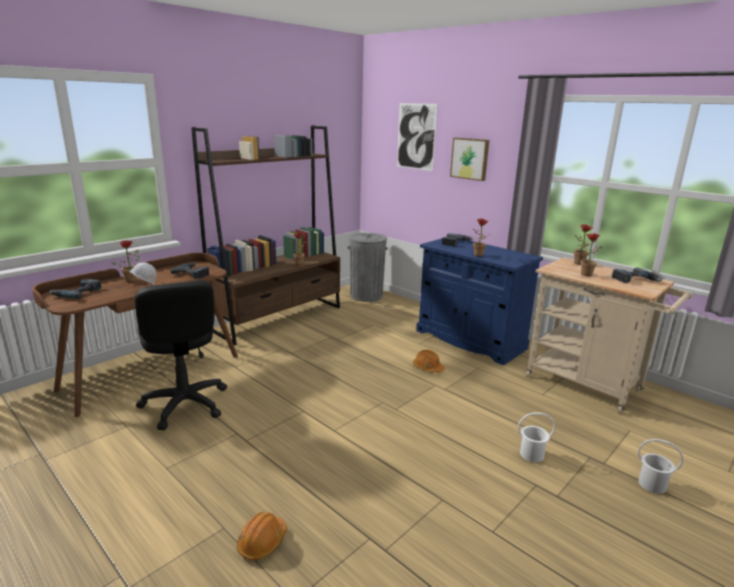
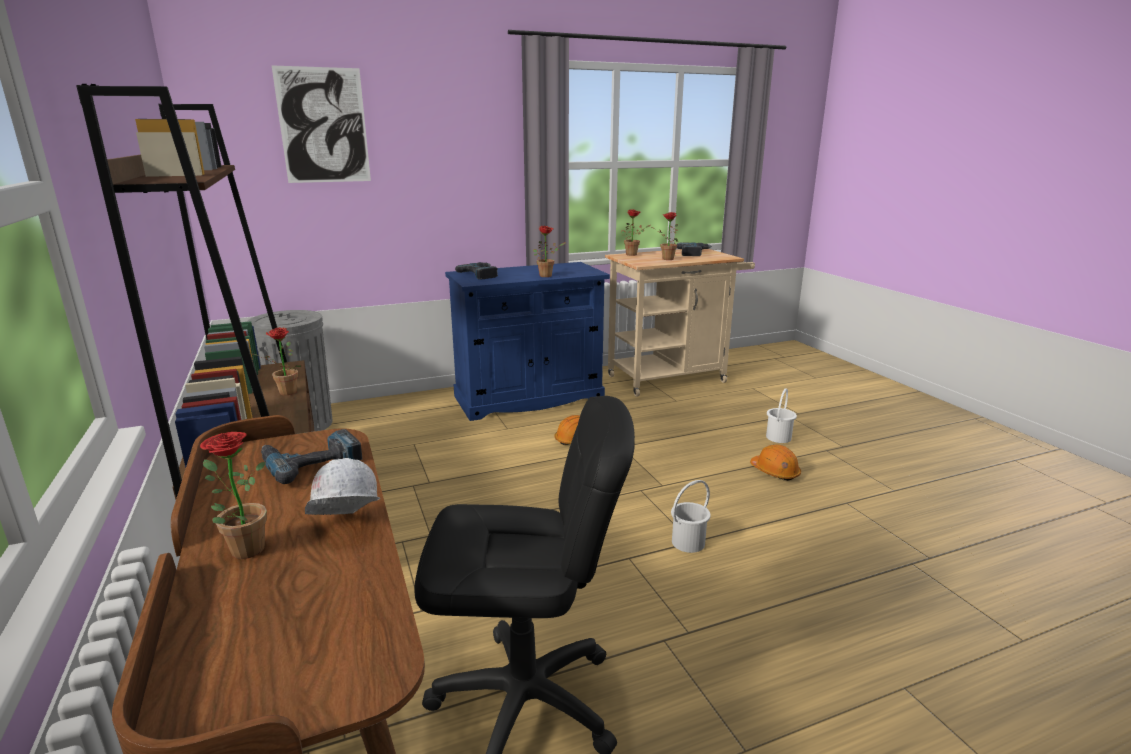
camera: 65 degrees left, 0 degrees up
power drill [50,279,101,299] -> none
orange hard hat [237,512,287,560] -> orange hard hat moved to [750,445,801,481]
picture [450,138,489,181] -> none
white bucket [638,439,683,494] -> white bucket moved to [671,480,711,553]

